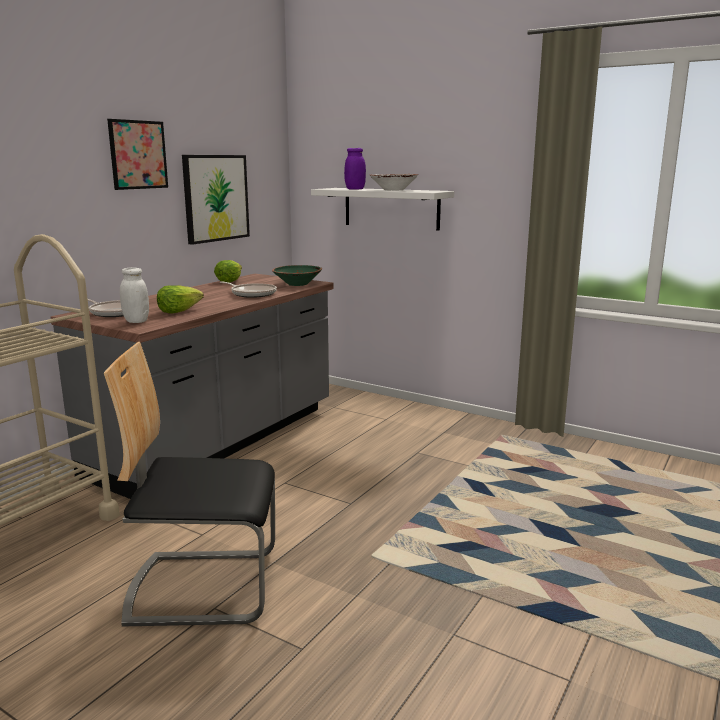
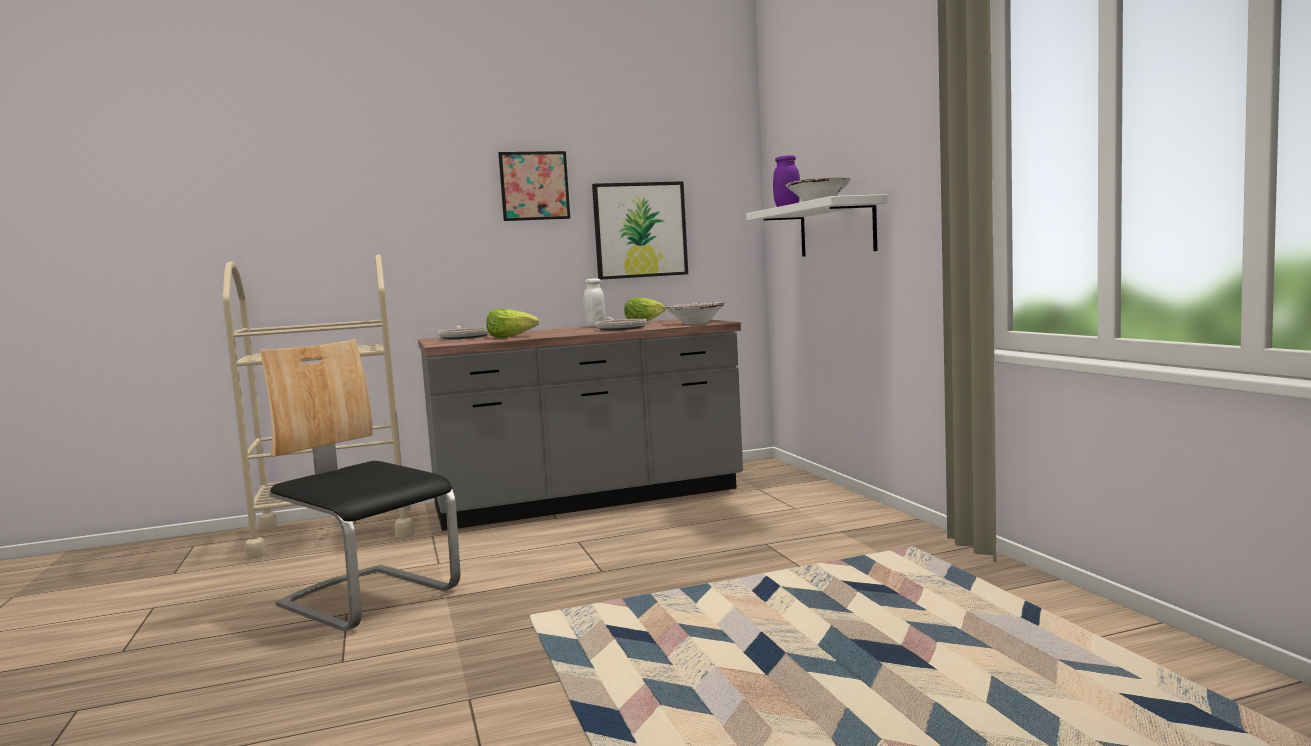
camera: 40 degrees right, 10 degrees down
white jar [120,267,149,323] -> white jar moved to [583,278,605,326]
green bowl [272,265,322,286] -> white bowl [665,302,725,324]

